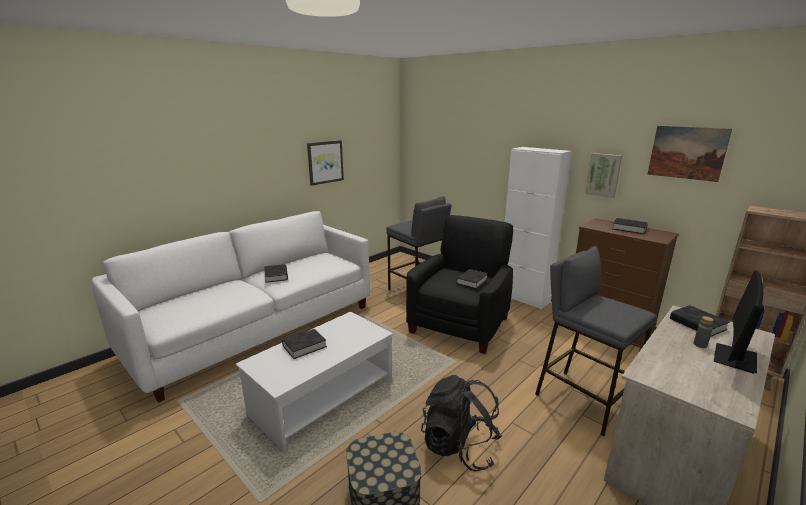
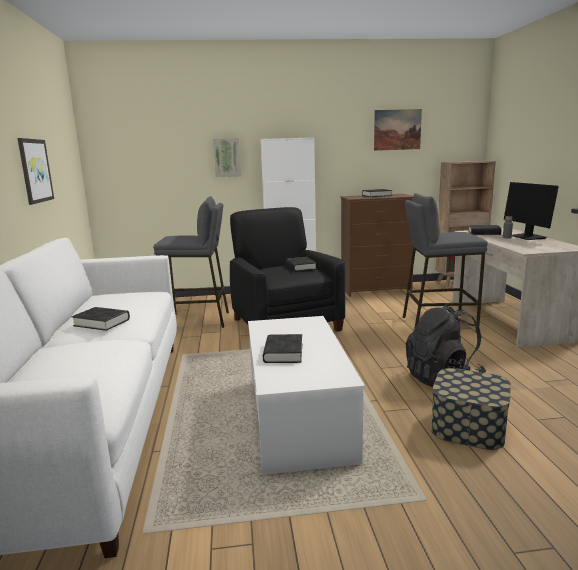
camera: 50 degrees left, 5 degrees down
picture [585,153,622,198] -> picture moved to [213,138,241,177]

